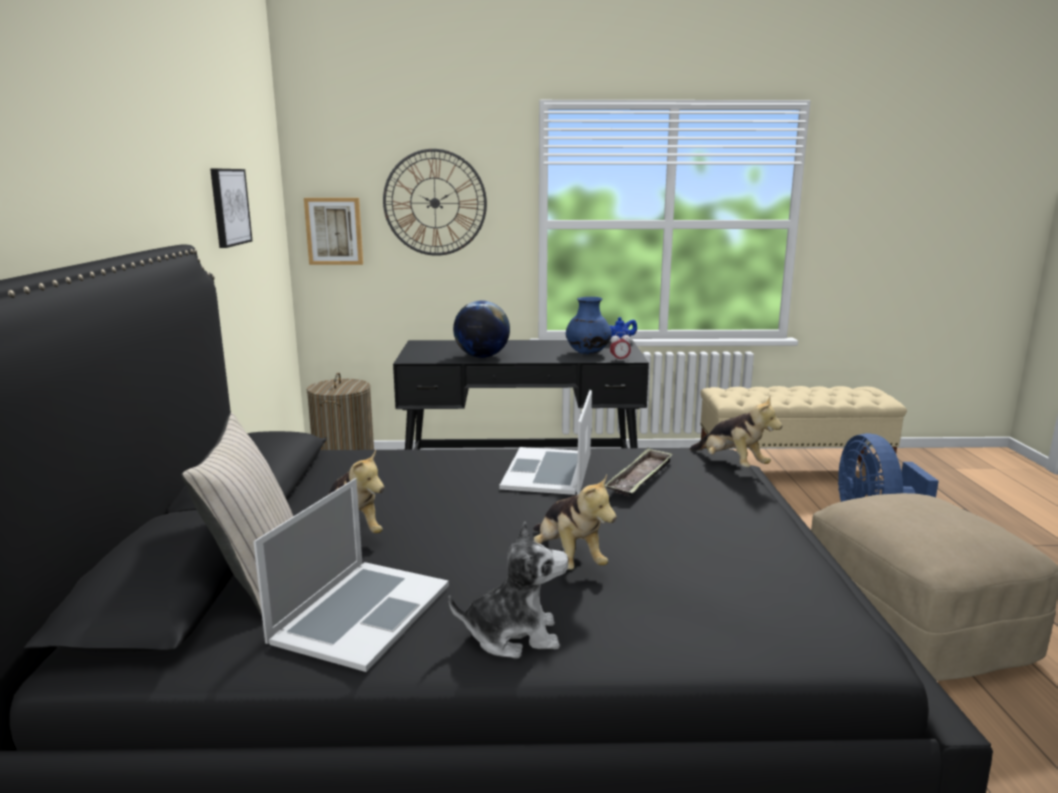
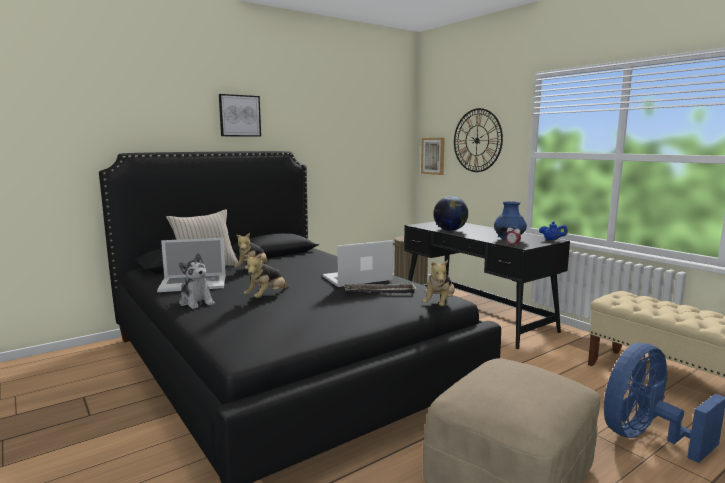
camera: 55 degrees right, 5 degrees down
picture [210,169,253,248] -> picture moved to [219,94,261,137]

